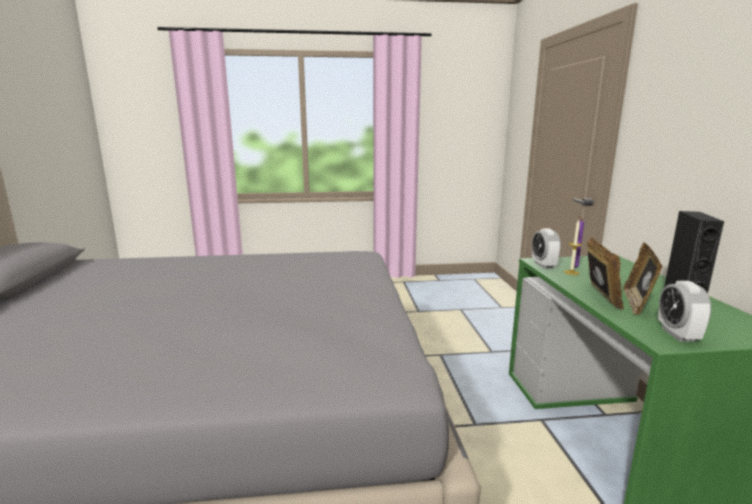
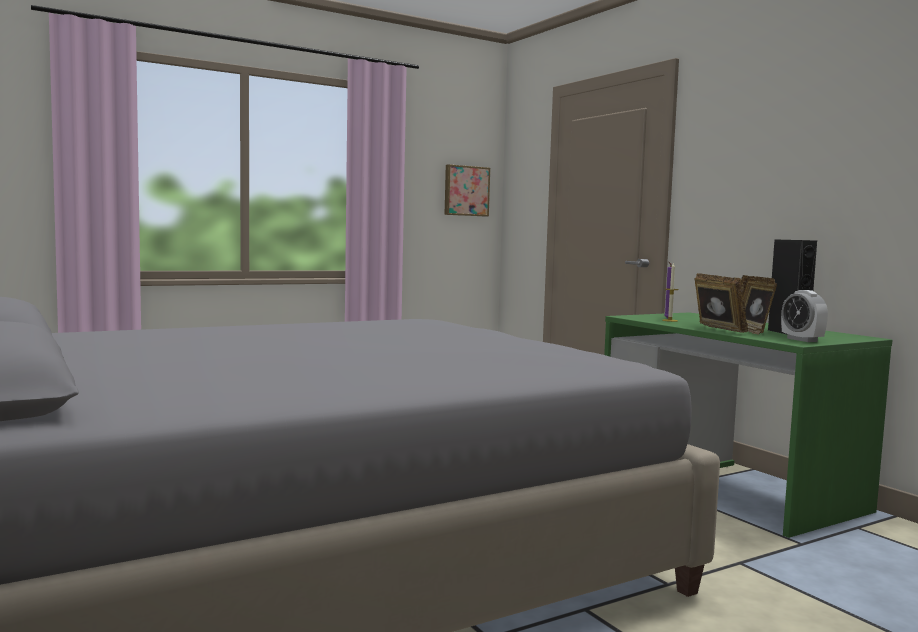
camera: 25 degrees left, 10 degrees down
alarm clock [532,228,561,269] -> none
none -> picture [444,164,490,216]

